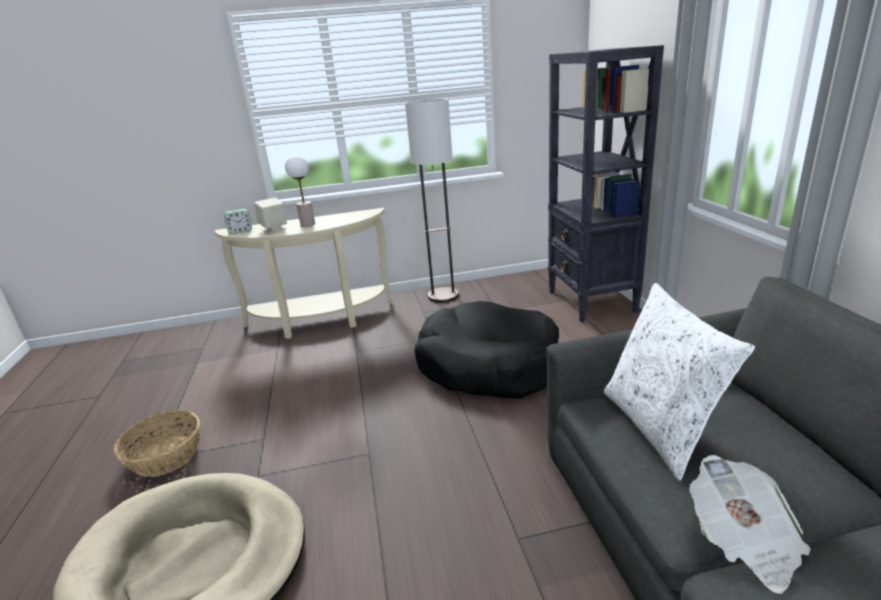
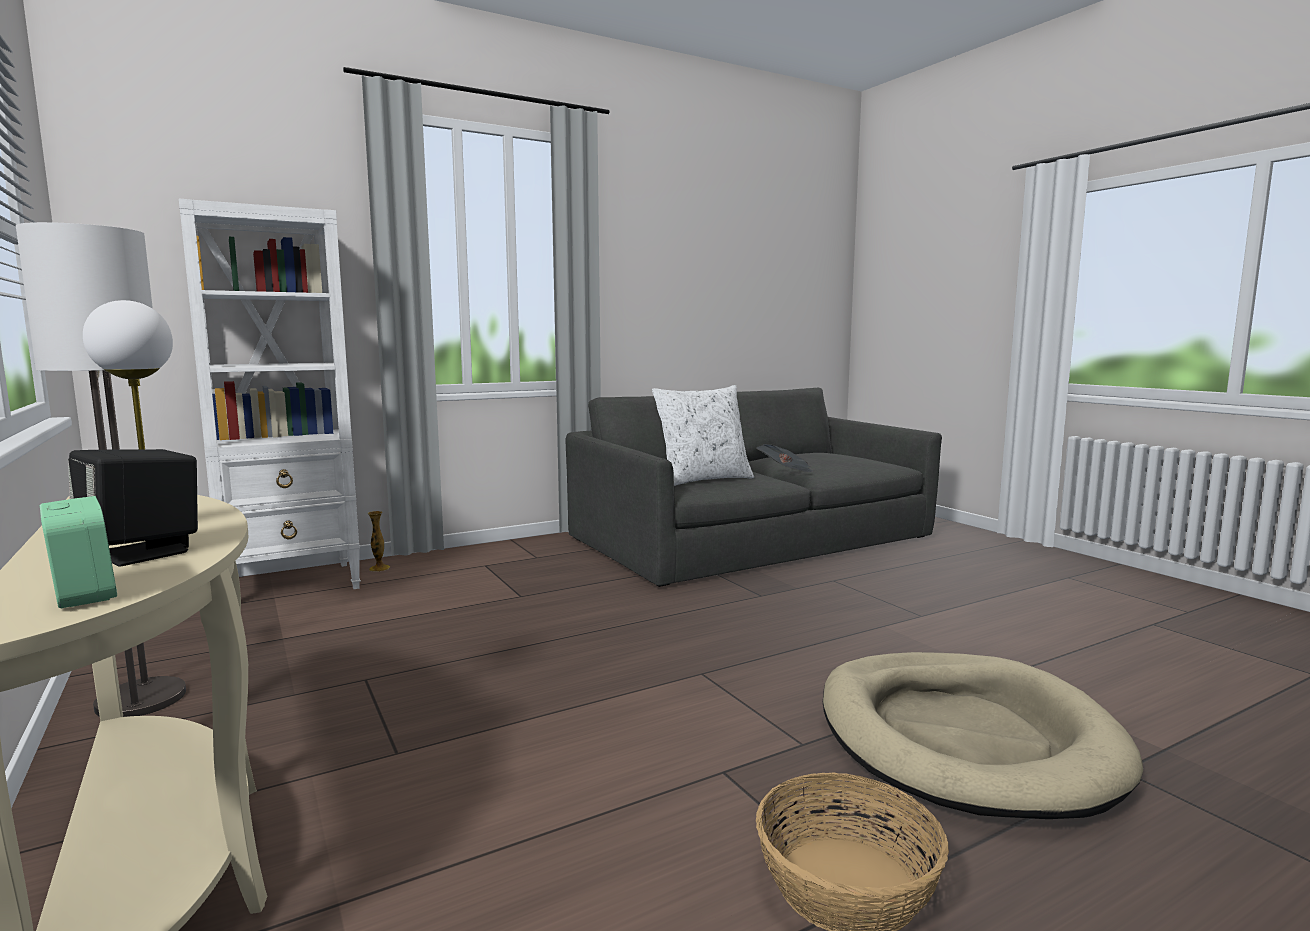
camera: 110 degrees left, 15 degrees down
beige speaker [254,198,287,233] -> black speaker [68,449,198,567]
black dog bed [414,301,559,399] -> none
black bookcase [548,45,664,322] -> white bookcase [179,199,361,589]
none -> vase [368,511,390,572]

